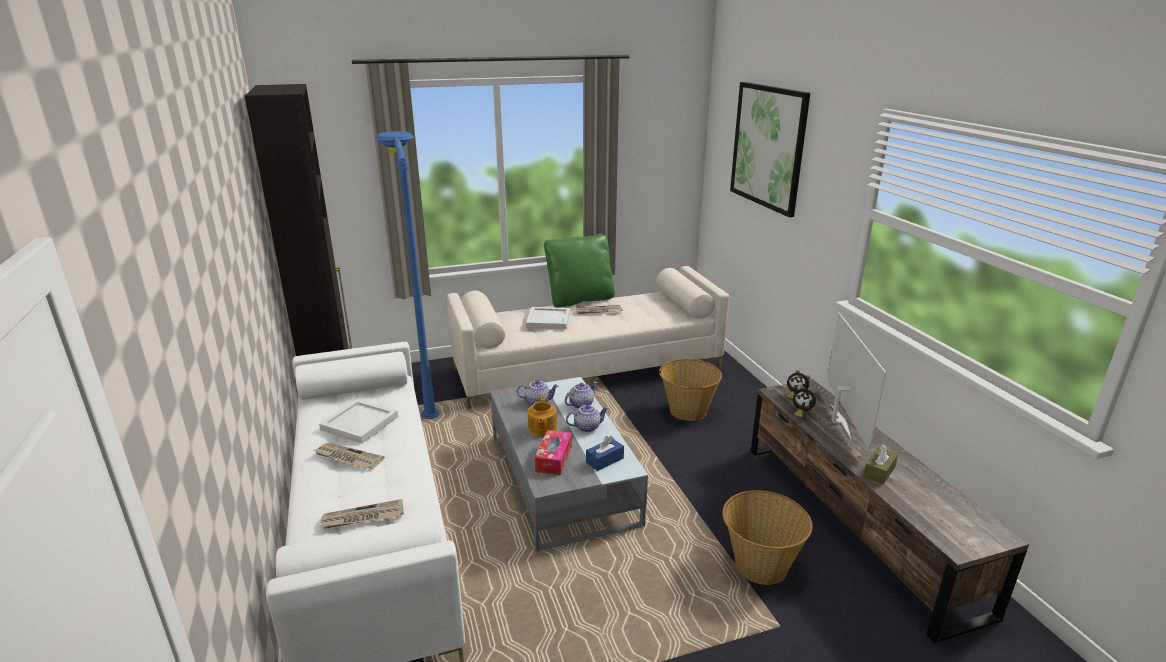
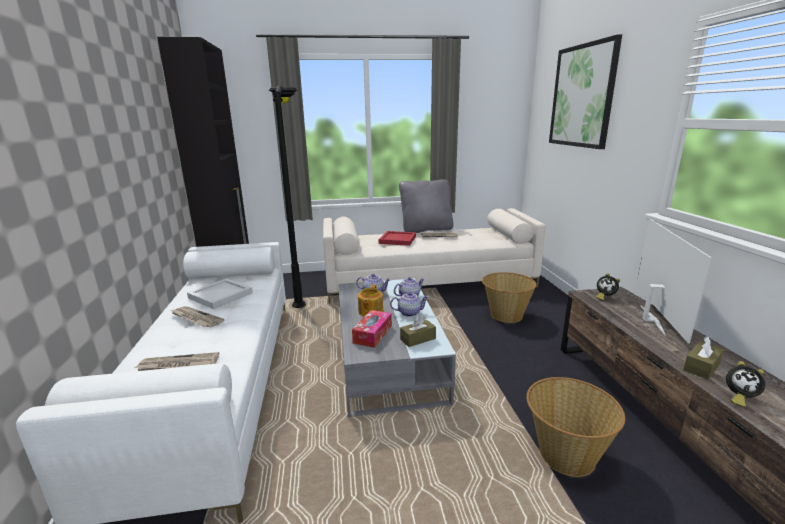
camera: 10 degrees right, 5 degrees down
blue floor lamp [375,131,439,419] -> black floor lamp [268,85,306,308]
white tray [526,307,570,329] -> red tray [379,231,416,246]
green pillow [544,233,615,308] -> grey pillow [399,179,453,233]
blue tissue box [586,436,624,471] -> brown tissue box [400,315,436,347]
alarm clock [793,386,816,418] -> alarm clock moved to [726,361,765,407]

